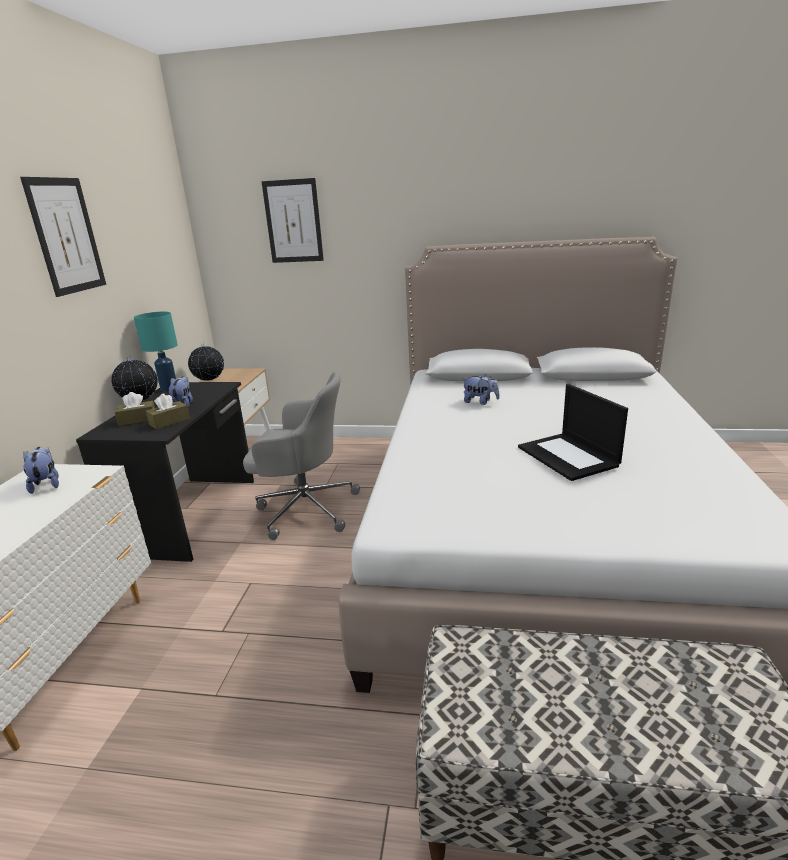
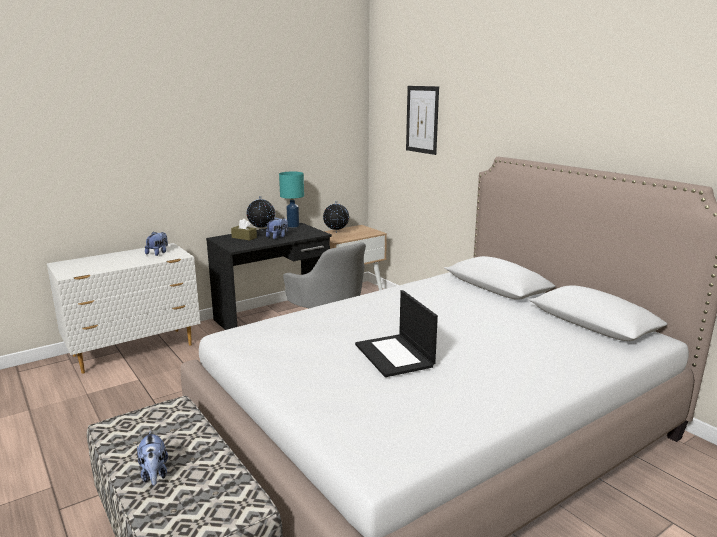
camera: 45 degrees right, 5 degrees down
picture [20,177,106,297] -> none
brown tissue box [146,393,190,429] -> none
plush toy [462,374,499,405] -> plush toy moved to [137,431,168,486]
laptop [518,384,628,481] -> laptop turned 45 degrees counterclockwise [355,290,438,377]

